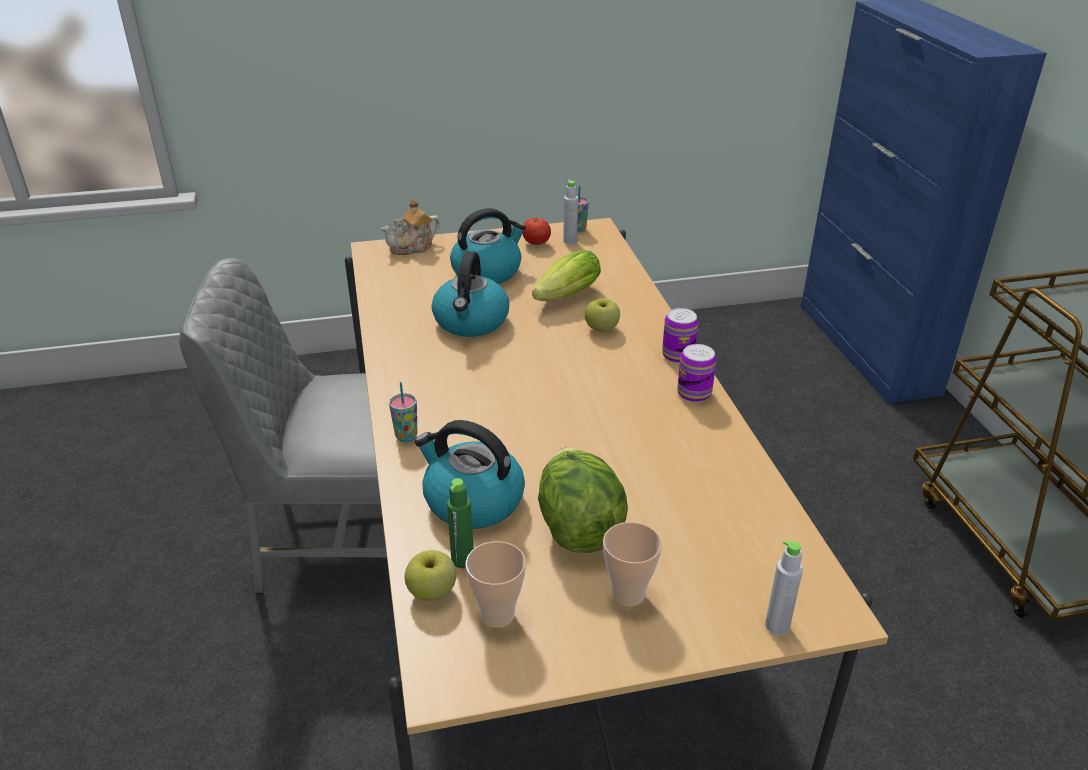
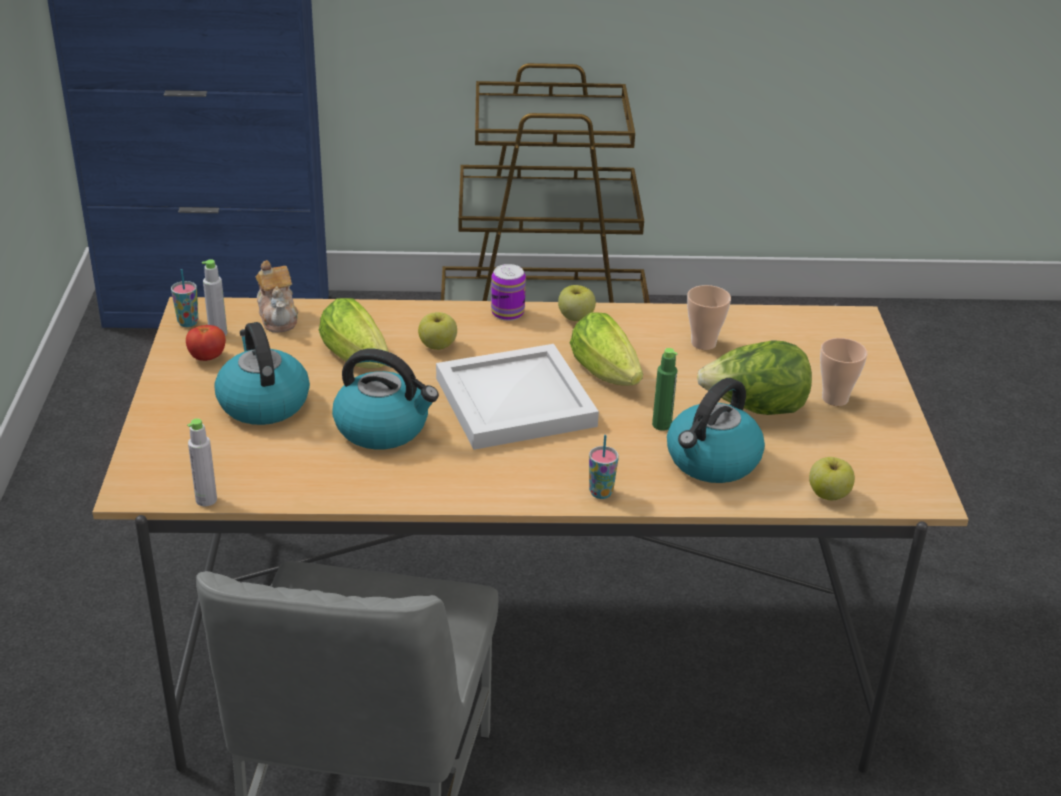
camera: 80 degrees left, 0 degrees up
teapot [381,199,440,255] -> teapot moved to [256,260,298,333]
green bottle [447,478,473,568] -> green bottle moved to [652,348,678,431]
cup [466,541,526,628] -> cup moved to [687,285,731,350]
can [677,344,716,402] -> apple [558,285,596,321]
grey bottle [765,540,803,635] -> grey bottle moved to [187,418,217,506]
none -> white tray [436,344,599,450]
none -> lettuce [570,312,643,386]

